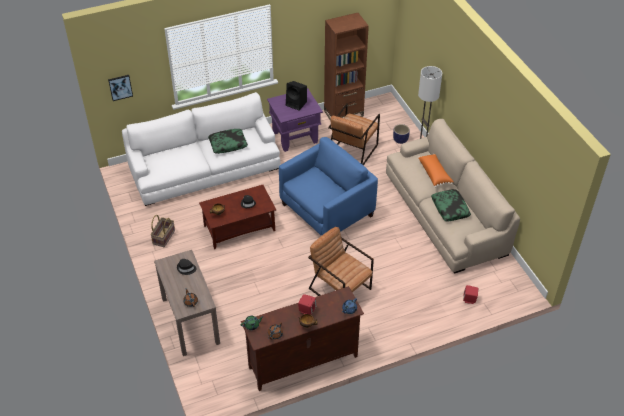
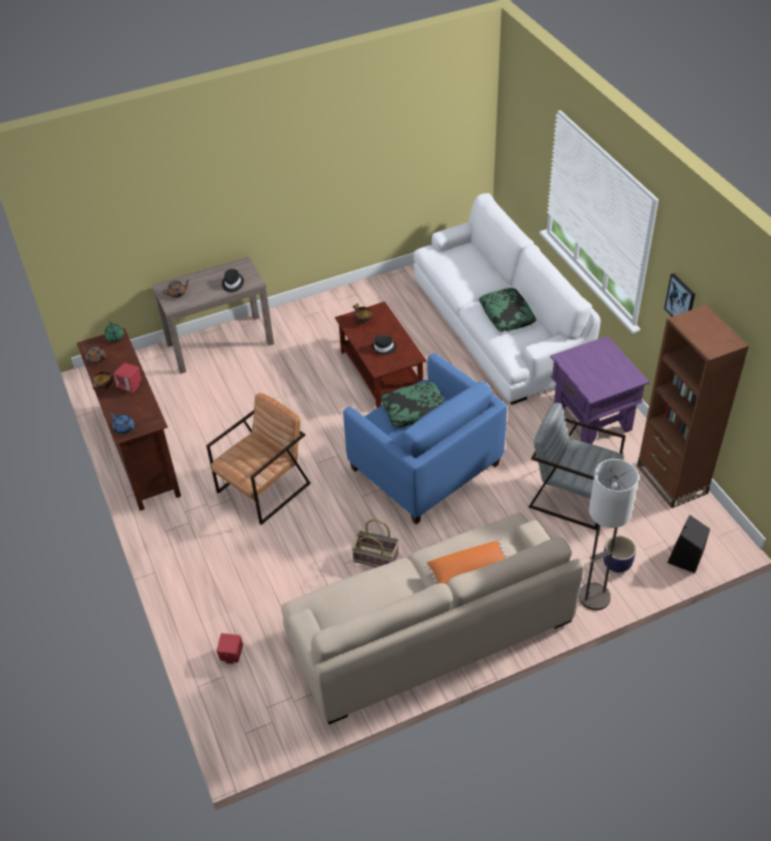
camera: 90 degrees right, 0 degrees up
picture [108,75,133,101] -> picture moved to [664,273,695,316]
basket [150,215,175,247] -> basket moved to [351,519,399,567]
black speaker [286,81,307,110] -> black speaker moved to [667,515,710,573]
brown armchair [328,103,380,166] -> grey armchair [529,403,626,530]
pillow [431,189,471,222] -> pillow moved to [380,382,445,428]

